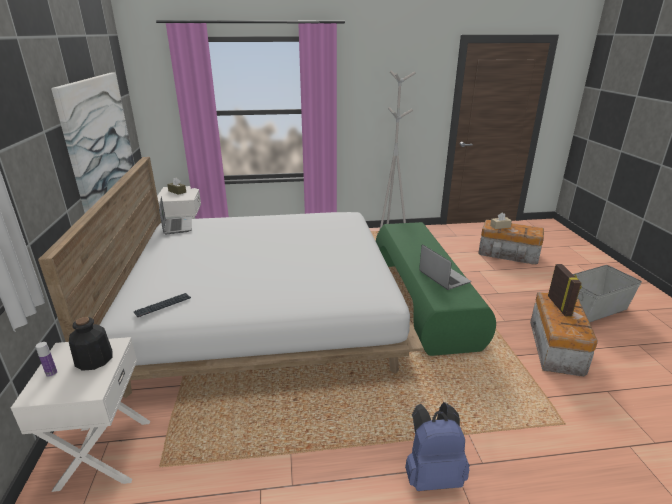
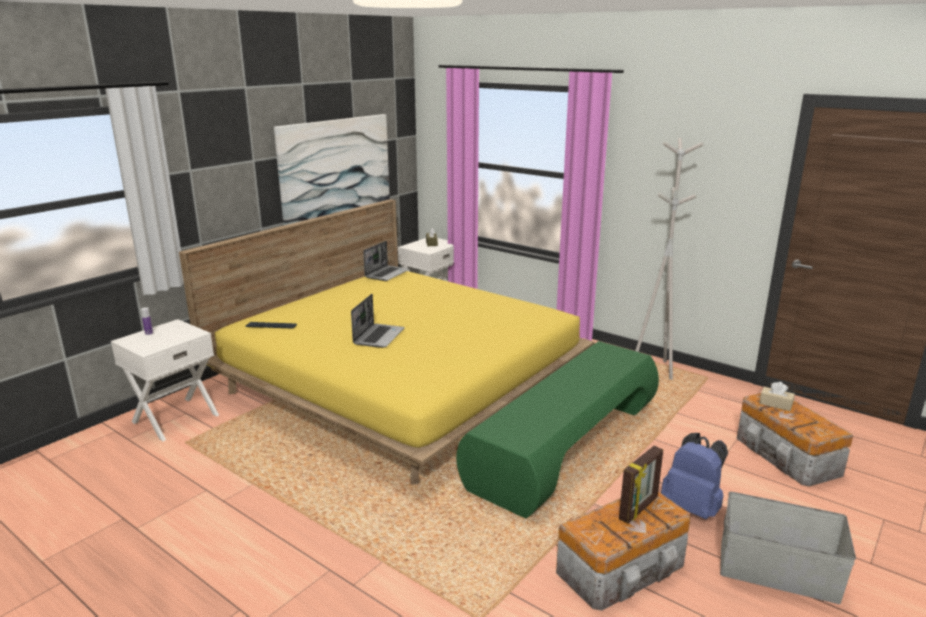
camera: 45 degrees right, 5 degrees down
white bed [38,157,424,398] -> yellow bed [179,199,594,485]
bottle [69,317,113,371] -> none
blue backpack [405,402,470,491] -> blue backpack moved to [661,433,728,519]
laptop [419,245,471,290] -> laptop moved to [351,294,405,348]

